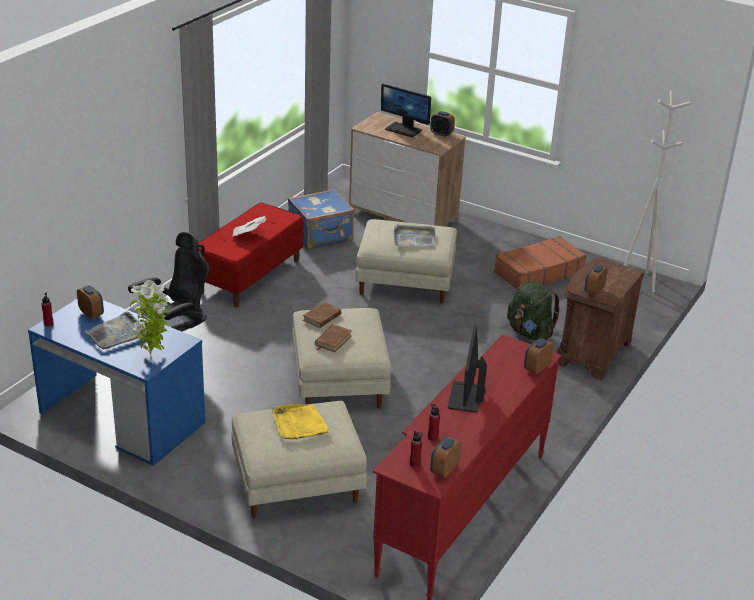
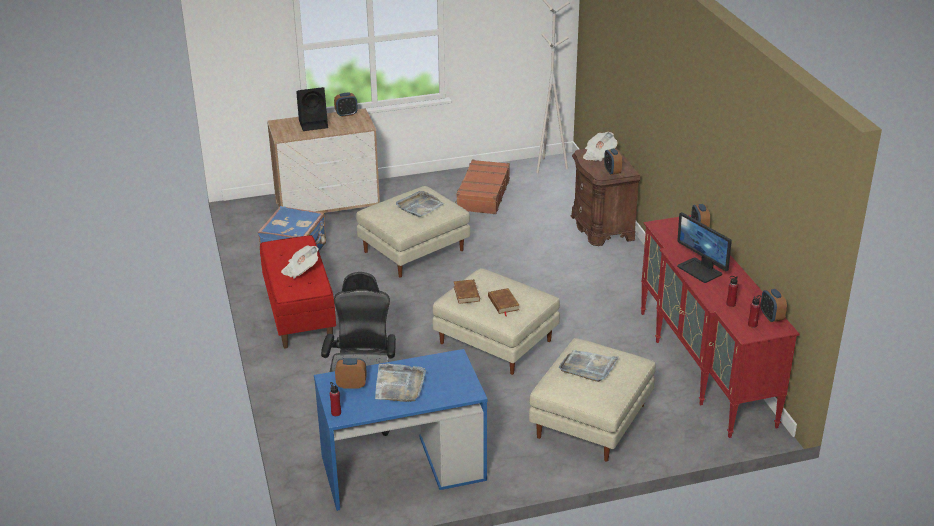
camera: 45 degrees left, 0 degrees up
potted plant [130,280,171,355] -> none
yellow tray [272,404,331,440] -> grey tray [559,350,619,382]
monitor [381,84,431,137] -> black speaker [296,87,328,131]
green backpack [507,282,560,340] -> none
none -> newspaper [583,132,617,161]

